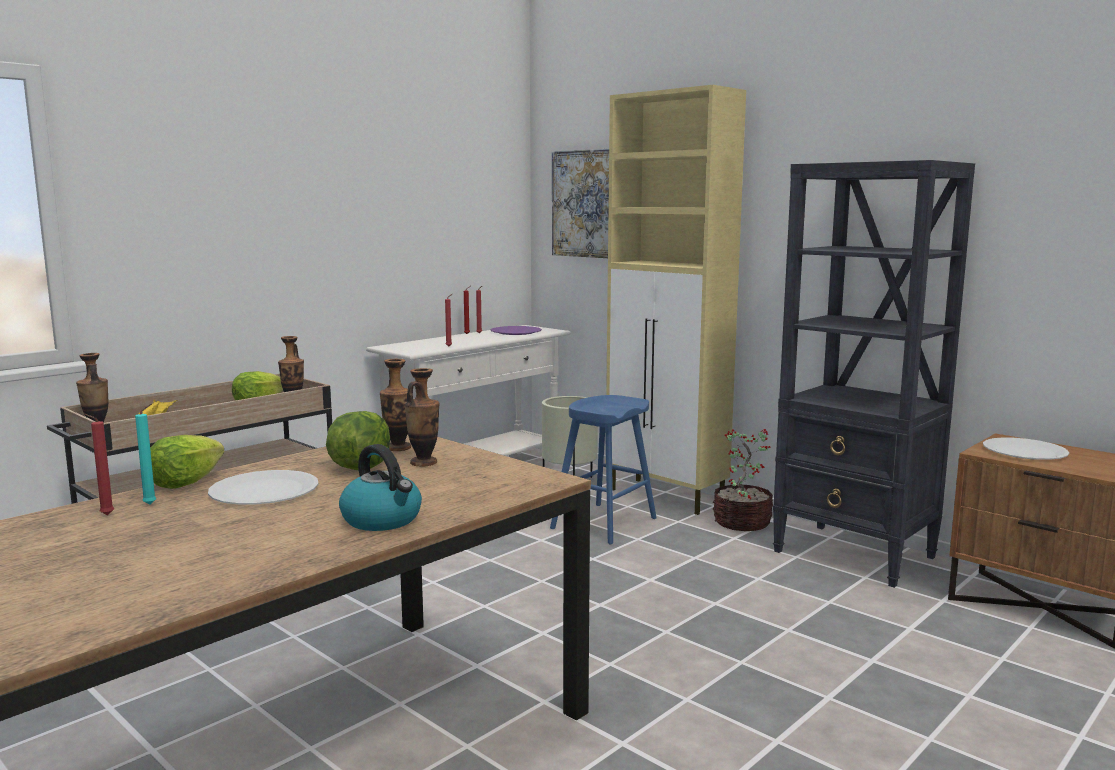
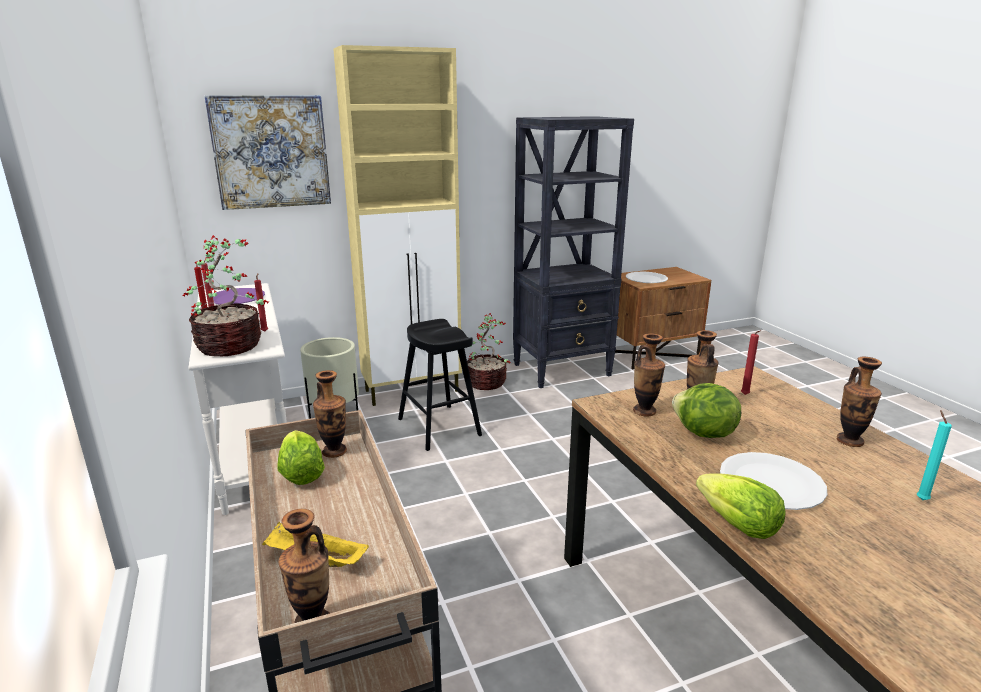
camera: 65 degrees left, 10 degrees up
red candle [84,414,114,515] -> red candle moved to [741,330,761,395]
turquoise candle [135,403,157,505] -> turquoise candle moved to [917,410,952,500]
kettle [339,444,422,531] -> vase [836,357,882,447]
blue stool [550,395,657,544] -> black stool [398,319,482,451]
none -> potted plant [182,235,269,356]

